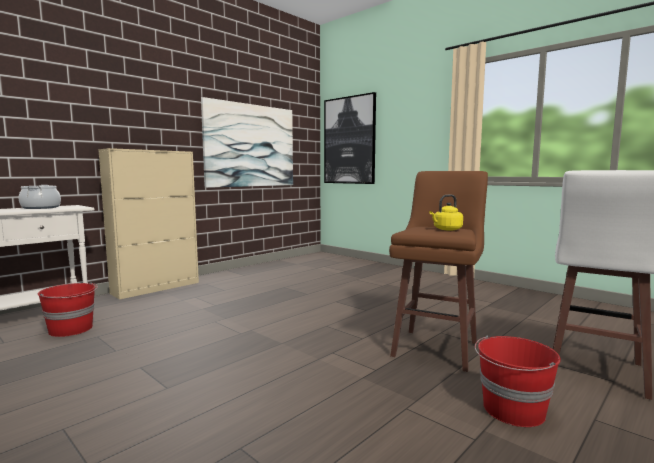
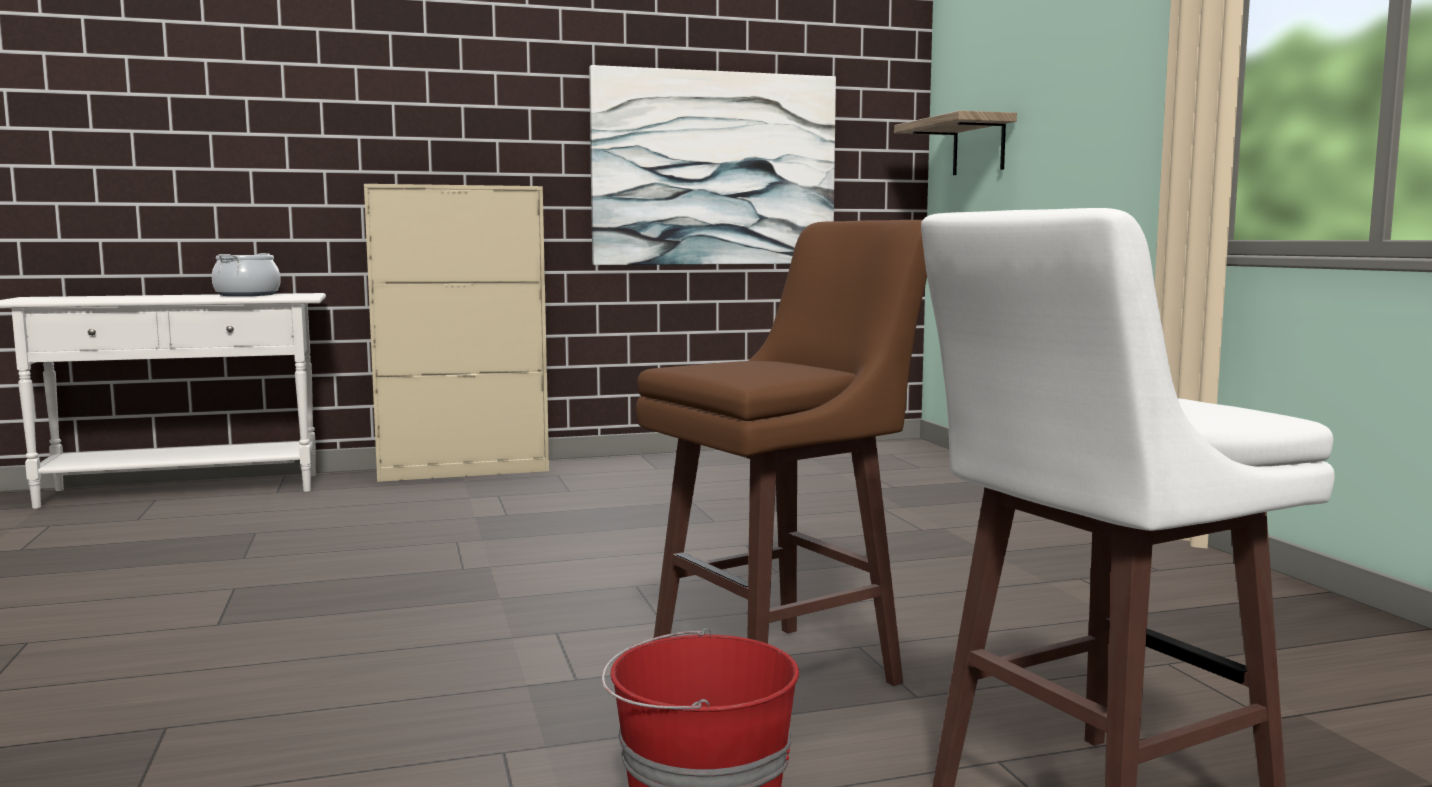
camera: 30 degrees right, 0 degrees up
red bucket [38,282,98,337] -> none
picture [324,92,376,184] -> shelf [894,111,1017,175]
yellow kettle [429,194,463,231] -> none

